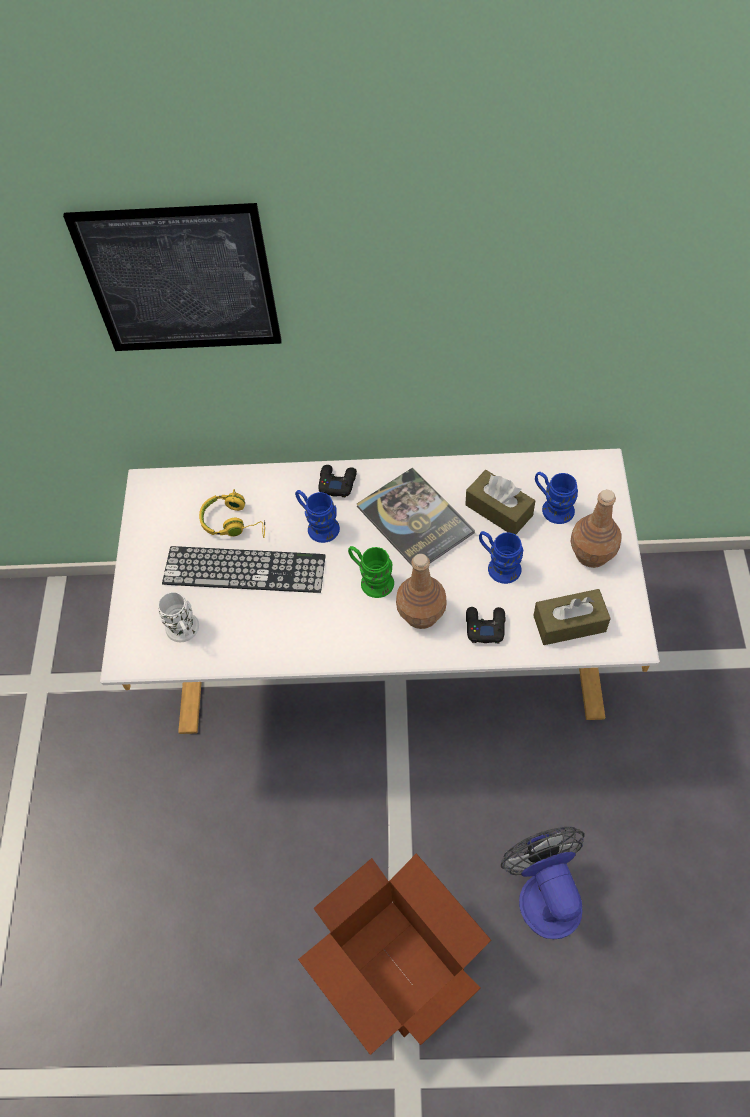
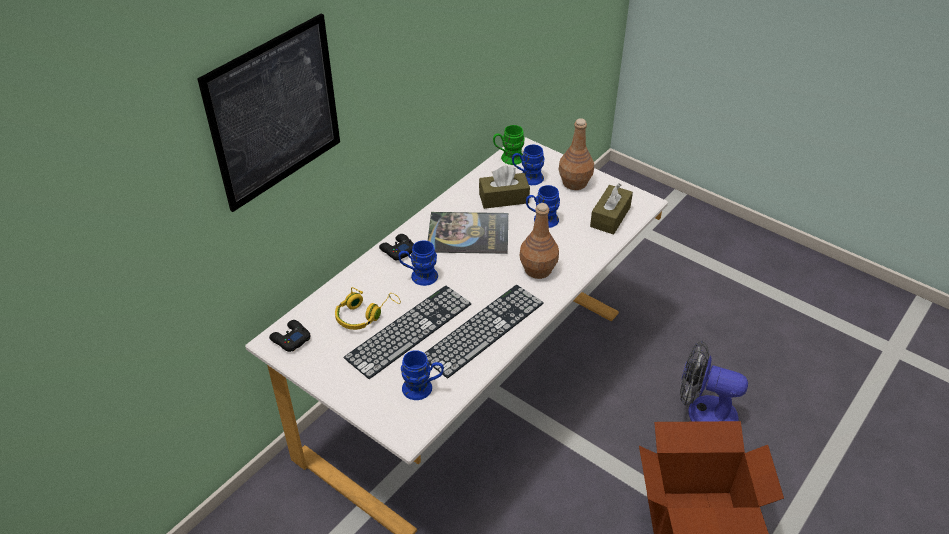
camera: 55 degrees left, 15 degrees down
white mug [158,592,199,642] -> blue mug [401,350,444,400]
green mug [348,546,394,598] -> green mug moved to [493,125,525,165]
black game controller [466,607,505,643] -> black game controller moved to [269,320,311,352]
none -> keyboard [425,285,544,378]

